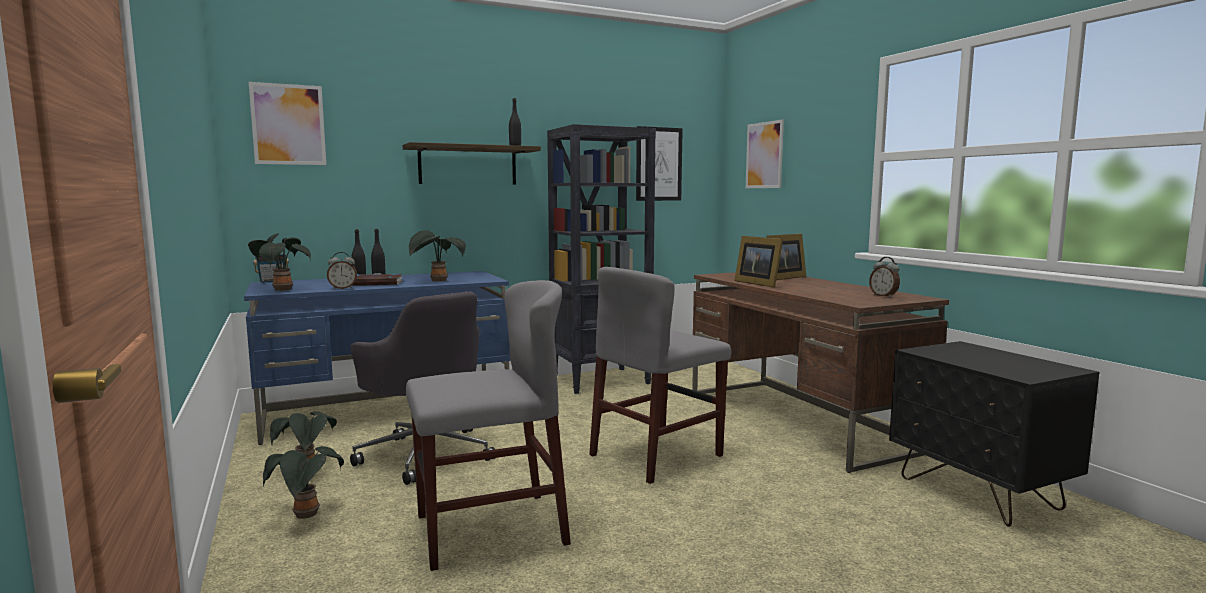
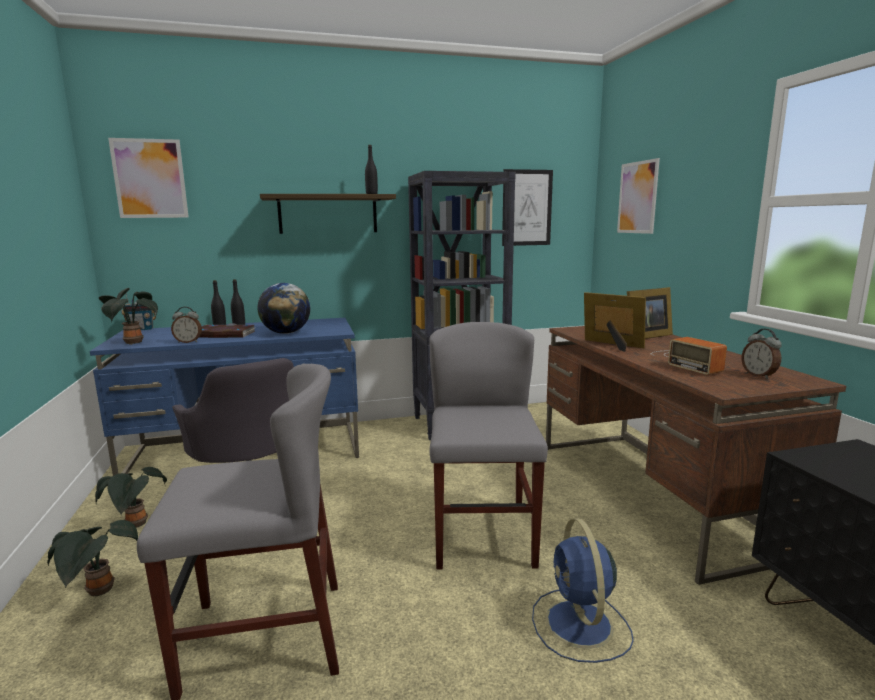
camera: 10 degrees right, 5 degrees up
potted plant [409,230,466,282] -> globe [257,283,310,334]
grey chair [589,267,731,484] -> grey chair turned 120 degrees clockwise [429,322,548,569]
picture frame [734,236,783,288] -> picture frame turned 150 degrees clockwise [584,292,646,352]
none -> blue fan [532,518,634,663]
none -> radio [651,337,727,375]

